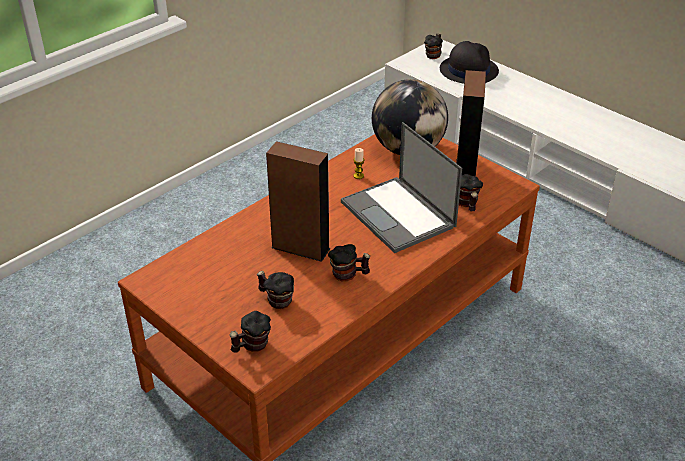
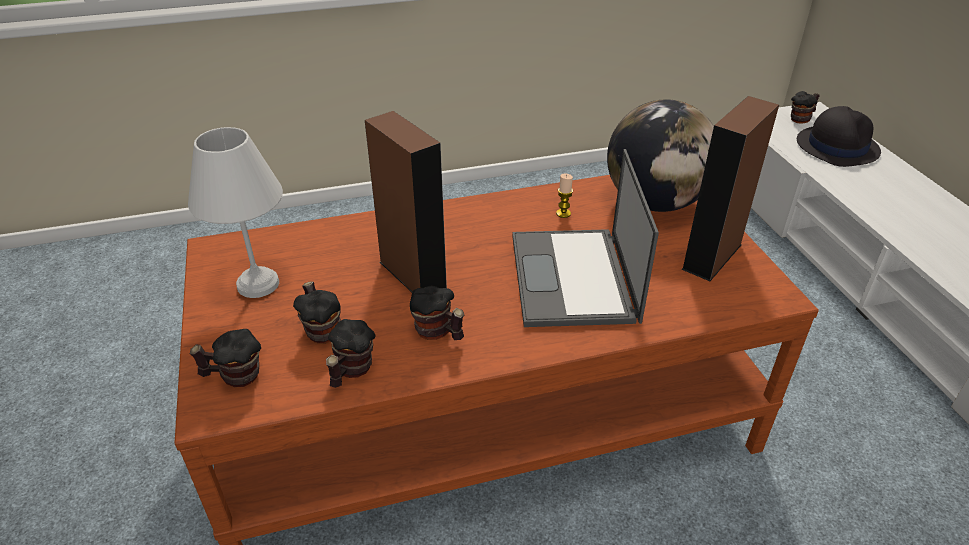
camera: 30 degrees right, 0 degrees up
mug [459,174,483,211] -> mug moved to [326,319,376,388]
none -> white table lamp [188,127,283,298]

